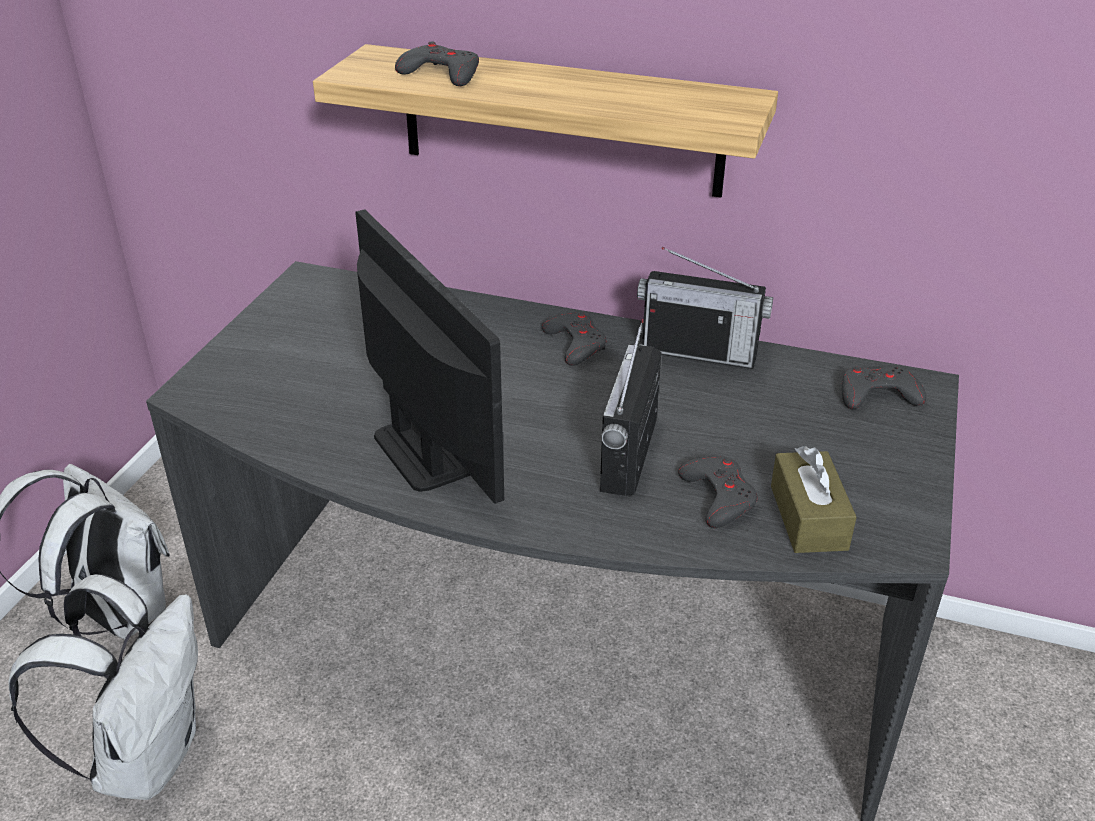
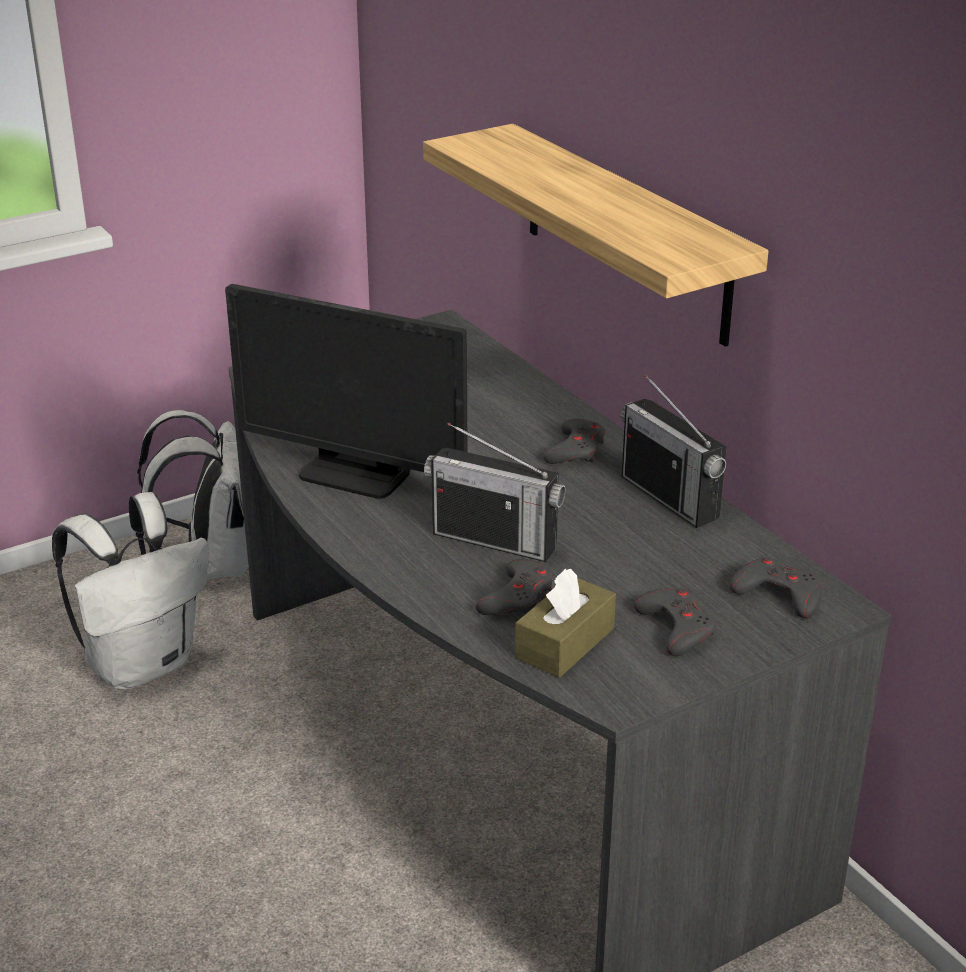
camera: 40 degrees right, 5 degrees down
monitor [355,209,504,504] -> monitor turned 105 degrees clockwise [225,284,468,499]
grey game controller [395,41,479,86] -> grey game controller moved to [633,588,716,656]
radio [600,319,662,496] -> radio turned 120 degrees counterclockwise [424,423,566,562]

